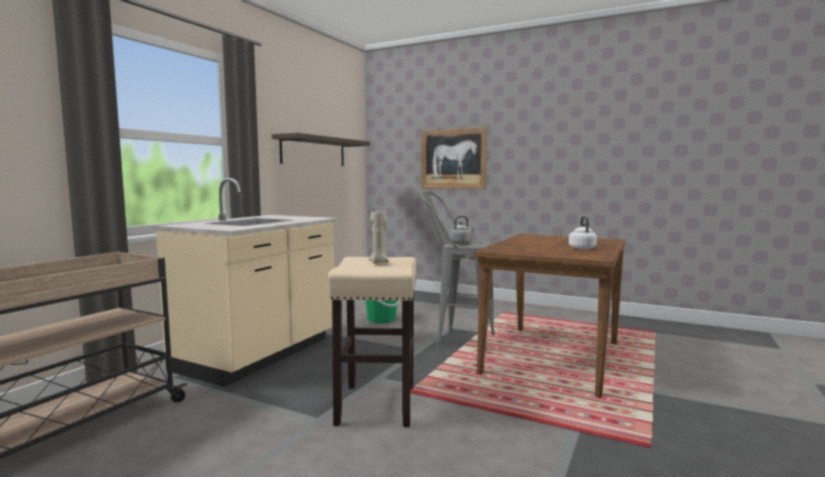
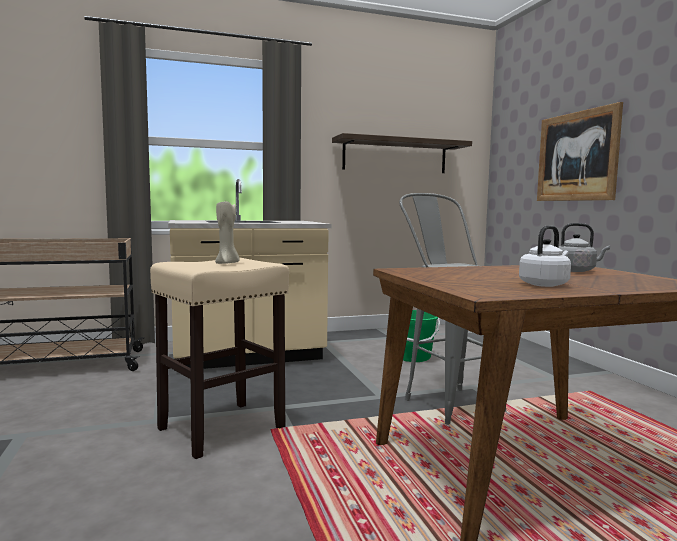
camera: 45 degrees right, 0 degrees up
grey kettle [449,216,476,244] -> grey kettle moved to [558,223,610,272]

